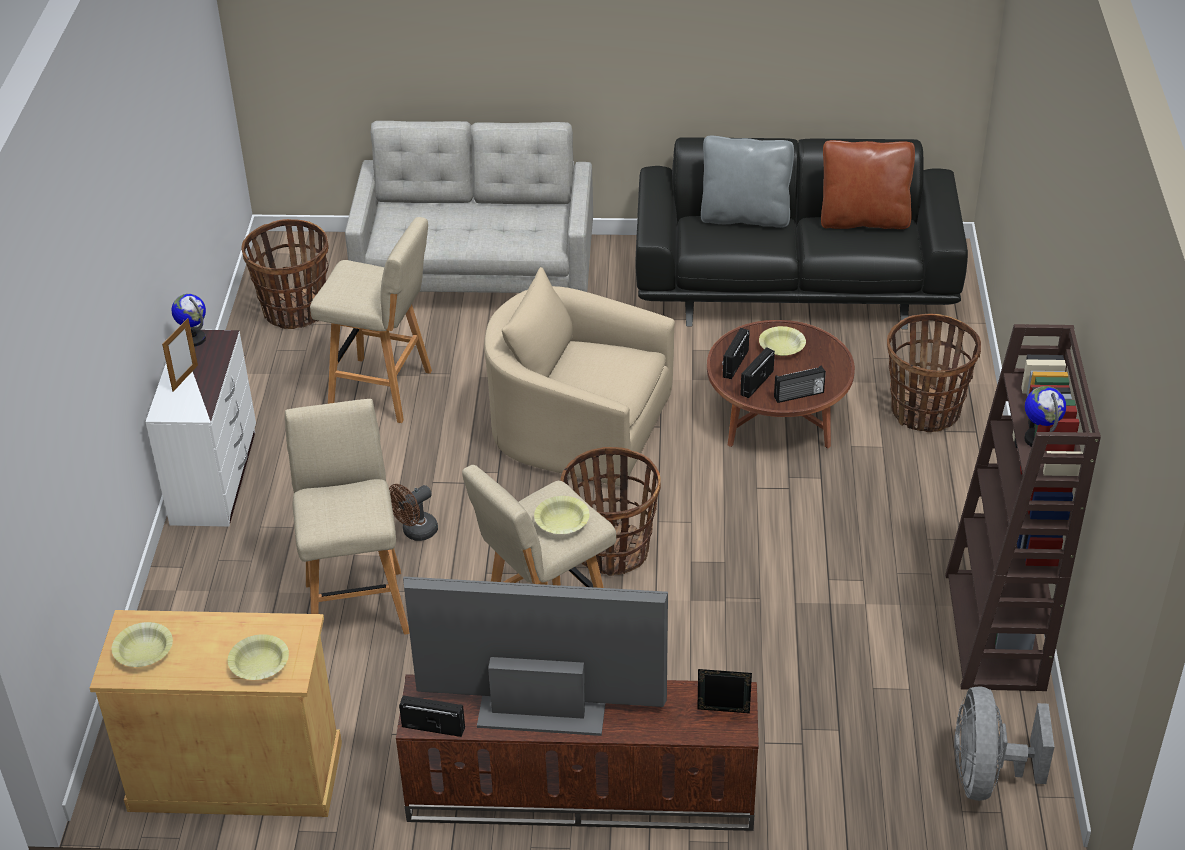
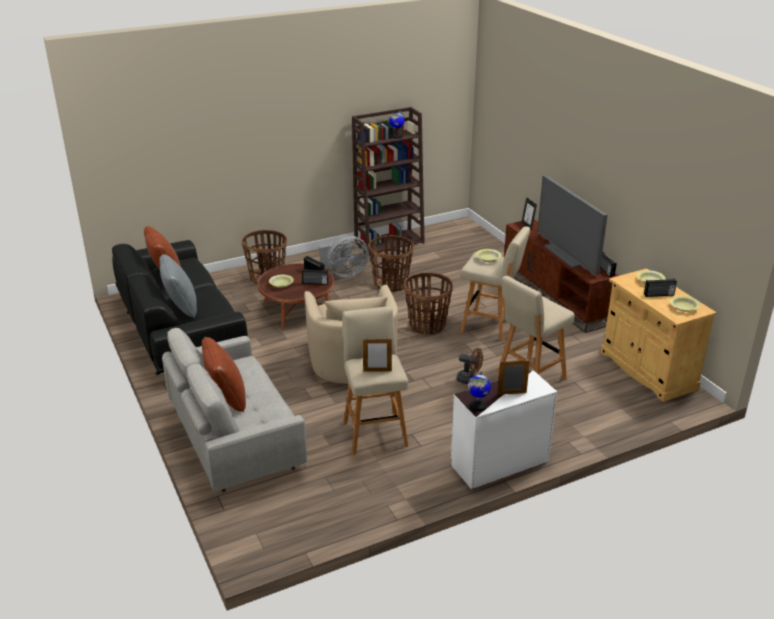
camera: 120 degrees left, 10 degrees down
basket [241,219,329,329] -> basket moved to [368,235,414,292]
radio [722,328,750,379] -> radio moved to [644,279,677,297]
grey fan [954,686,1054,801] -> grey fan moved to [319,236,369,278]
none -> brown pillow [202,337,246,412]
none -> picture frame [363,339,392,371]

